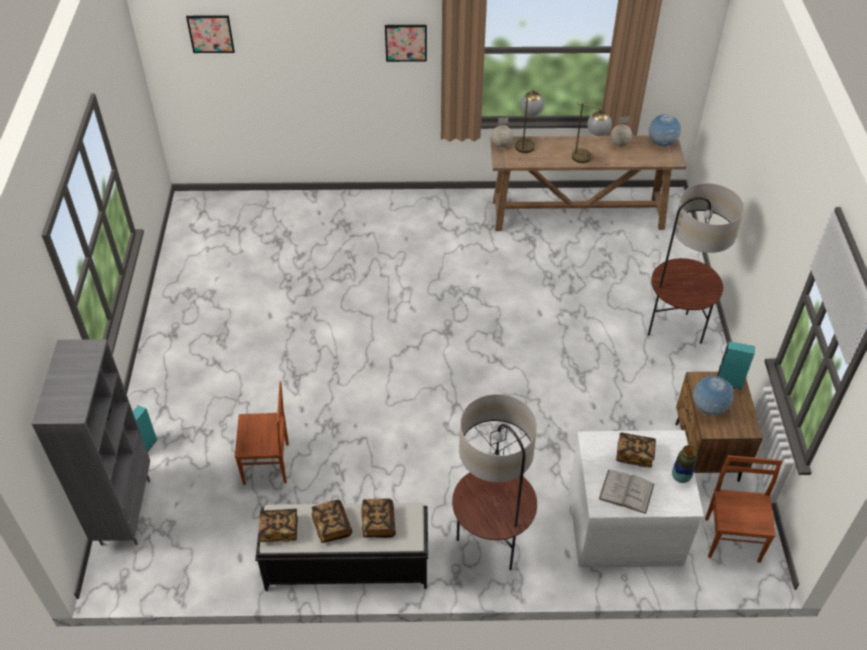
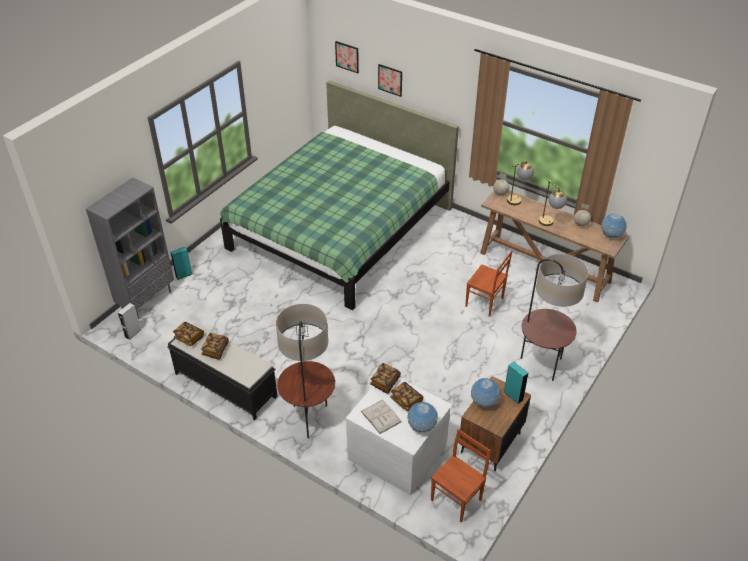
camera: 35 degrees right, 5 degrees down
brown chair [235,381,289,485] -> brown chair moved to [465,250,512,317]
book [361,499,396,538] -> book moved to [370,363,401,393]
picture [385,25,427,62] -> picture moved to [378,64,402,97]
vase [672,445,697,483] -> globe [407,402,438,433]
none -> grey speaker [118,303,141,340]
none -> green bed [220,80,459,310]

